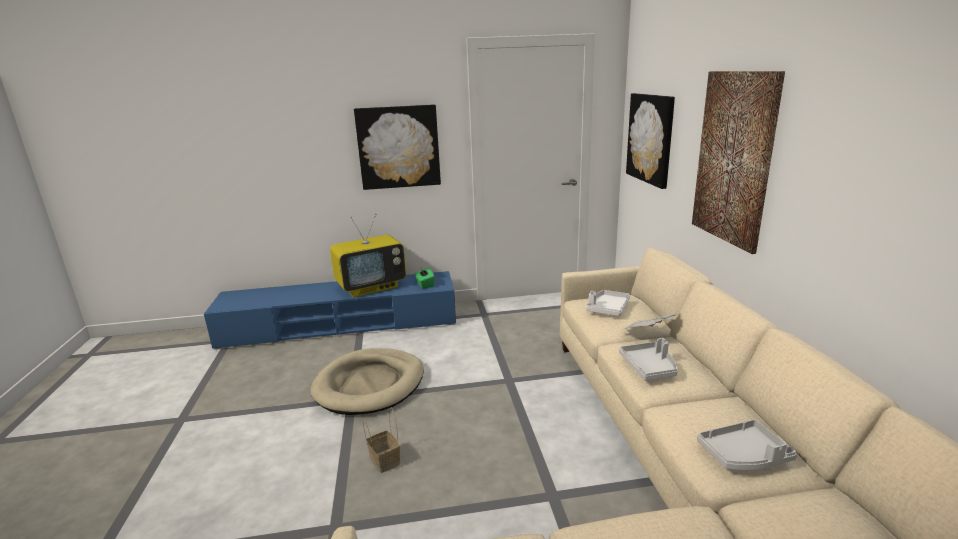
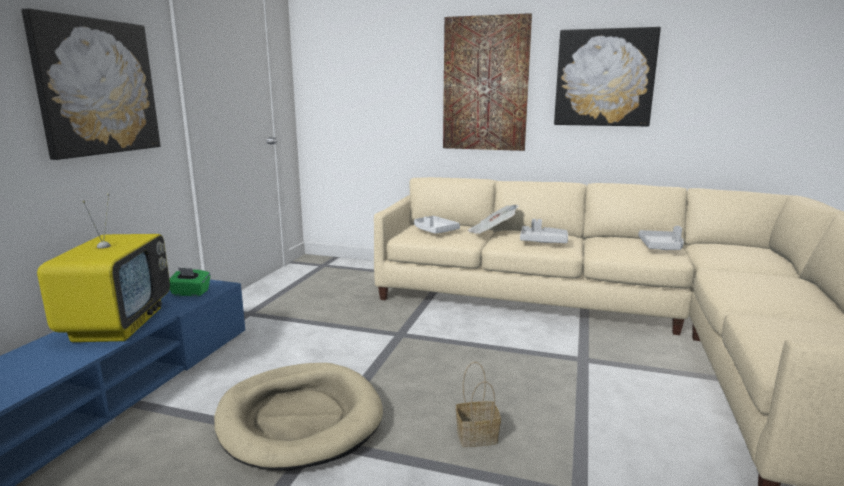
camera: 65 degrees left, 5 degrees down
picture [626,93,675,189] -> picture moved to [554,27,661,127]

